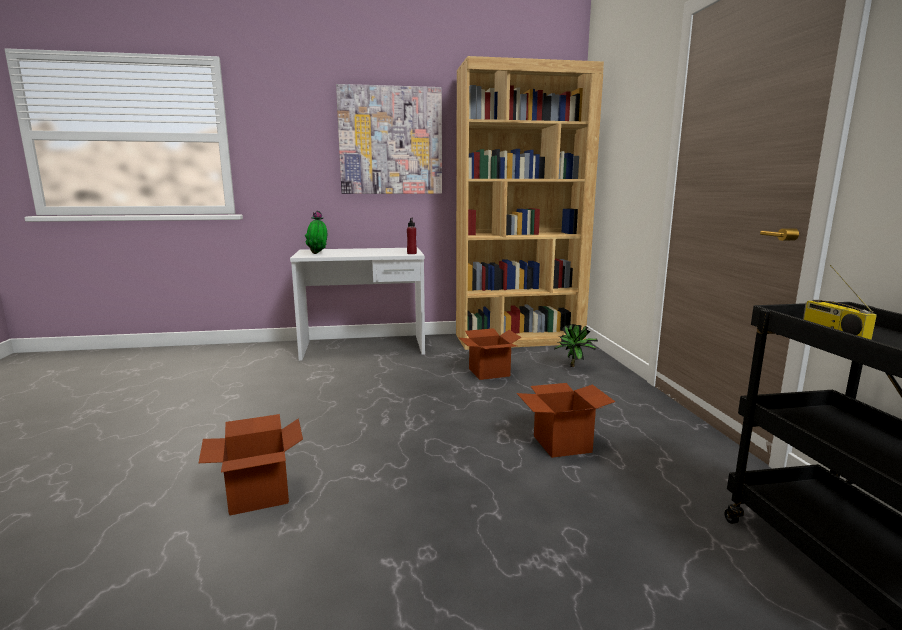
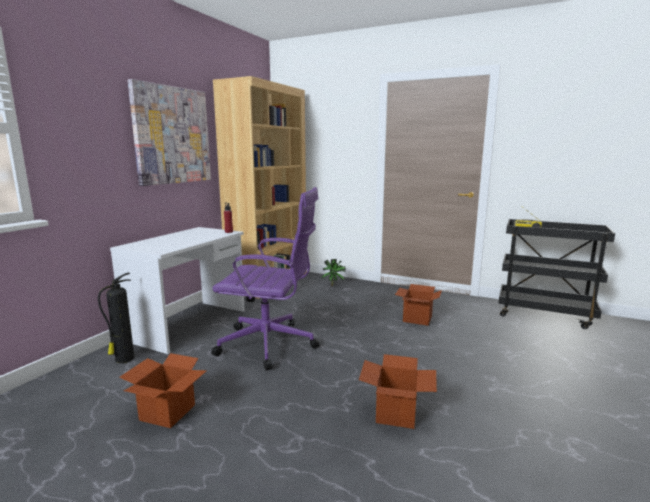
camera: 55 degrees left, 0 degrees up
potted plant [305,210,327,254] -> none
cardboard box [459,328,521,380] -> cardboard box moved to [119,353,207,428]
none -> fire extinguisher [98,273,134,363]
none -> purple office chair [211,187,320,370]

